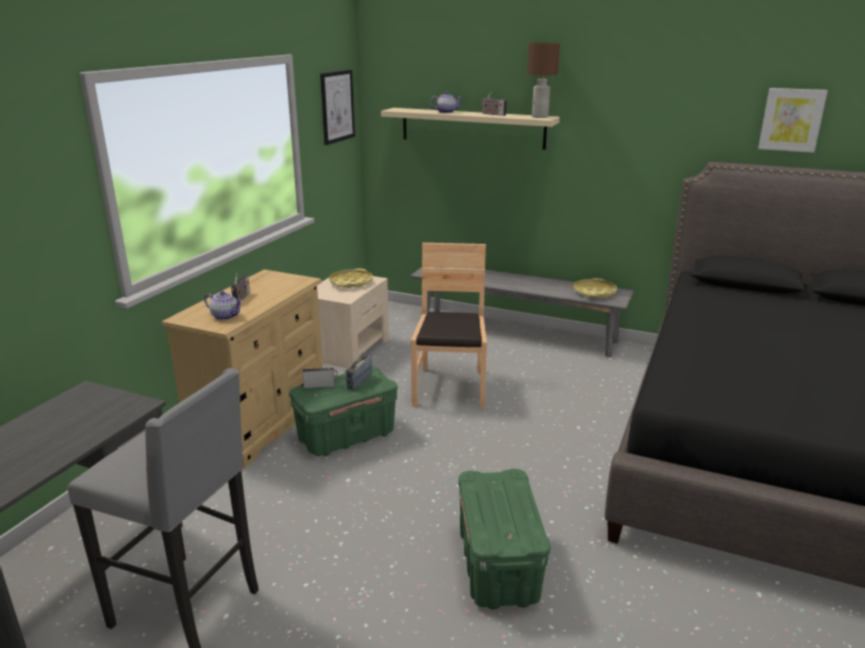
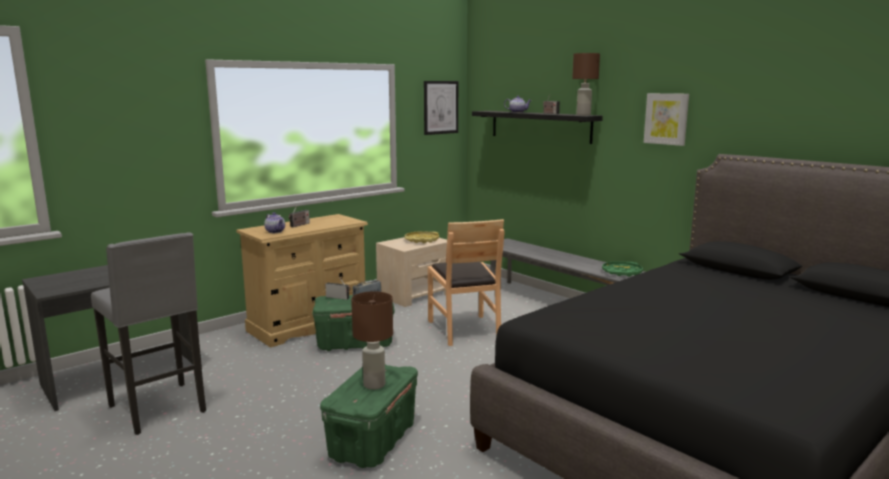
camera: 25 degrees right, 10 degrees down
beige shelf [381,108,560,150] -> black shelf [472,111,603,144]
brown chair [411,243,487,409] -> brown chair turned 135 degrees clockwise [428,219,504,346]
yellow tray [573,278,617,298] -> green tray [602,261,643,277]
picture [758,88,828,153] -> picture moved to [644,93,689,146]
none -> brown table lamp [351,291,393,390]

